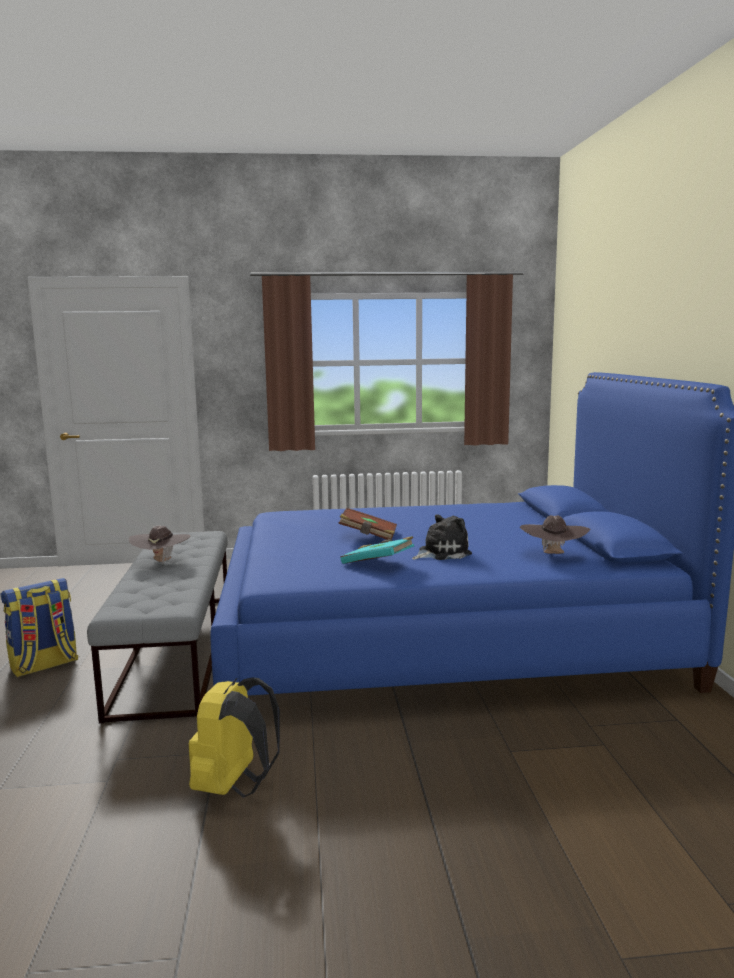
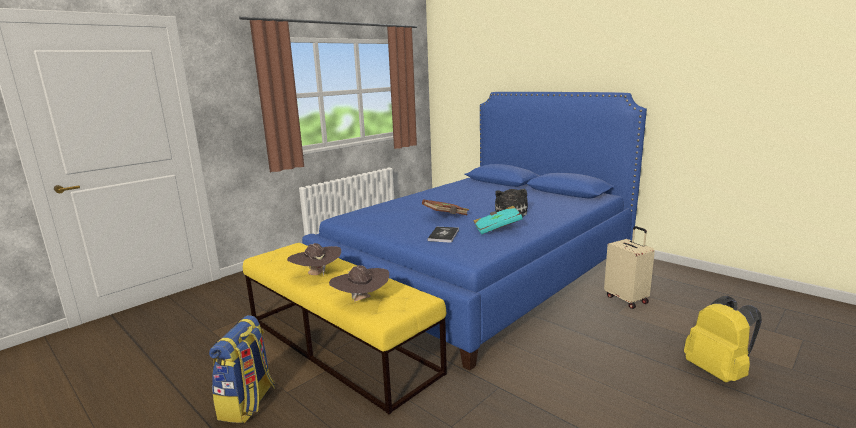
camera: 40 degrees left, 5 degrees up
grey bench [87,531,228,723] -> yellow bench [243,243,447,414]
yellow backpack [189,677,280,797] -> yellow backpack moved to [684,296,762,382]
brown hat [520,515,590,554] -> brown hat moved to [329,265,389,302]
none -> book [427,227,459,243]
none -> beige suitcase [604,226,655,309]

